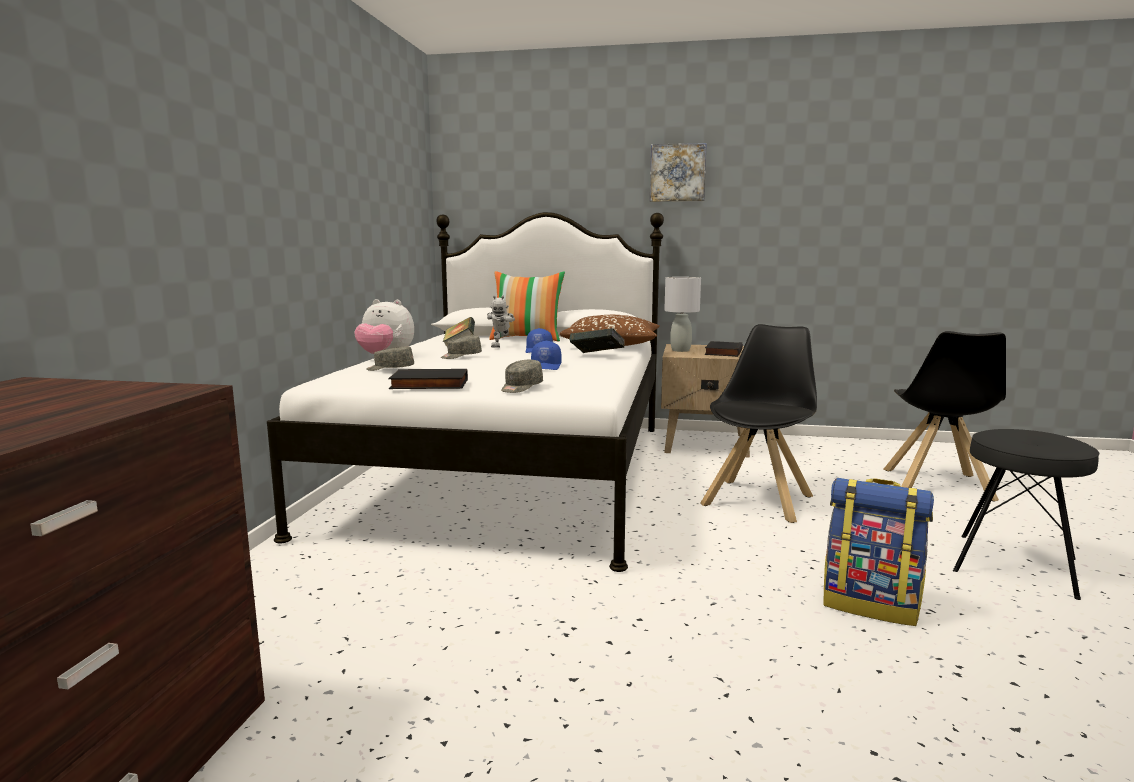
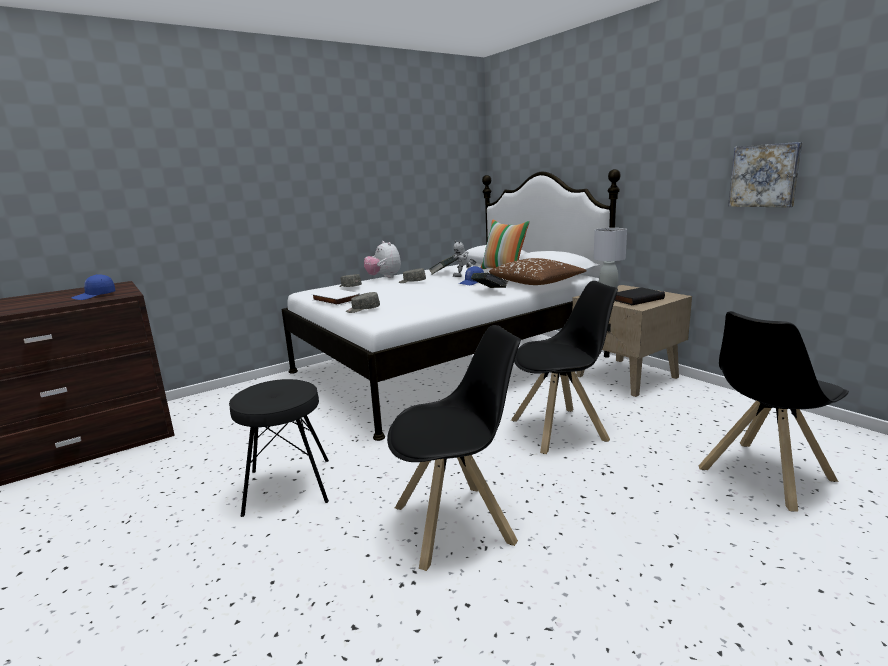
camera: 45 degrees right, 5 degrees up
black book [388,369,468,389] -> white book [312,289,360,306]
blue cap [531,340,562,370] -> blue cap moved to [71,274,115,300]
picture [650,143,707,202] -> picture moved to [728,142,803,208]
backpack [823,478,934,626] -> black chair [387,325,521,571]
black stool [953,429,1099,600] -> black stool moved to [229,379,329,517]

